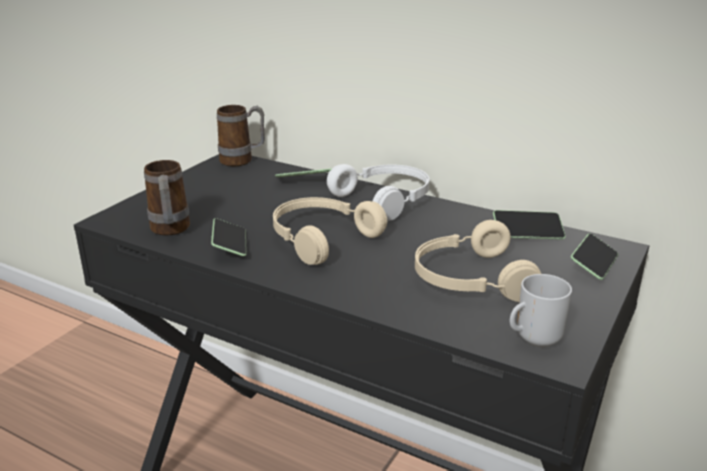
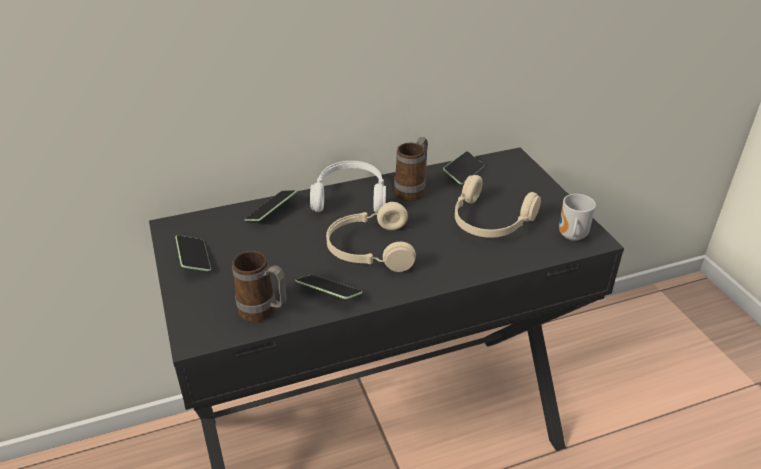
camera: 50 degrees left, 10 degrees up
mug [217,105,265,166] -> mug moved to [394,137,428,201]
phone [571,233,619,280] -> phone moved to [175,235,211,271]

